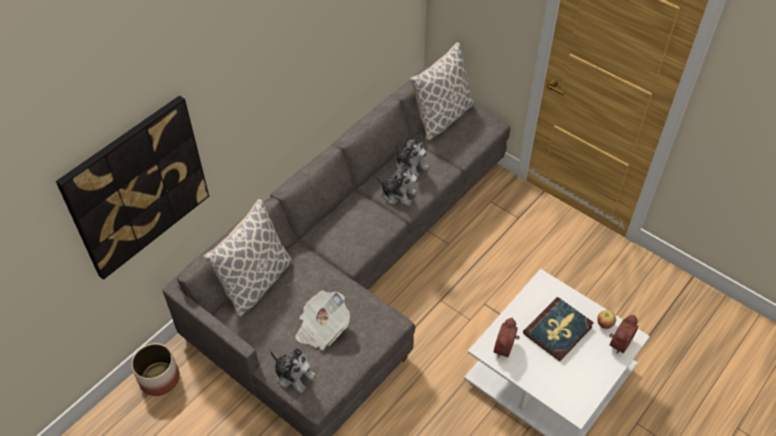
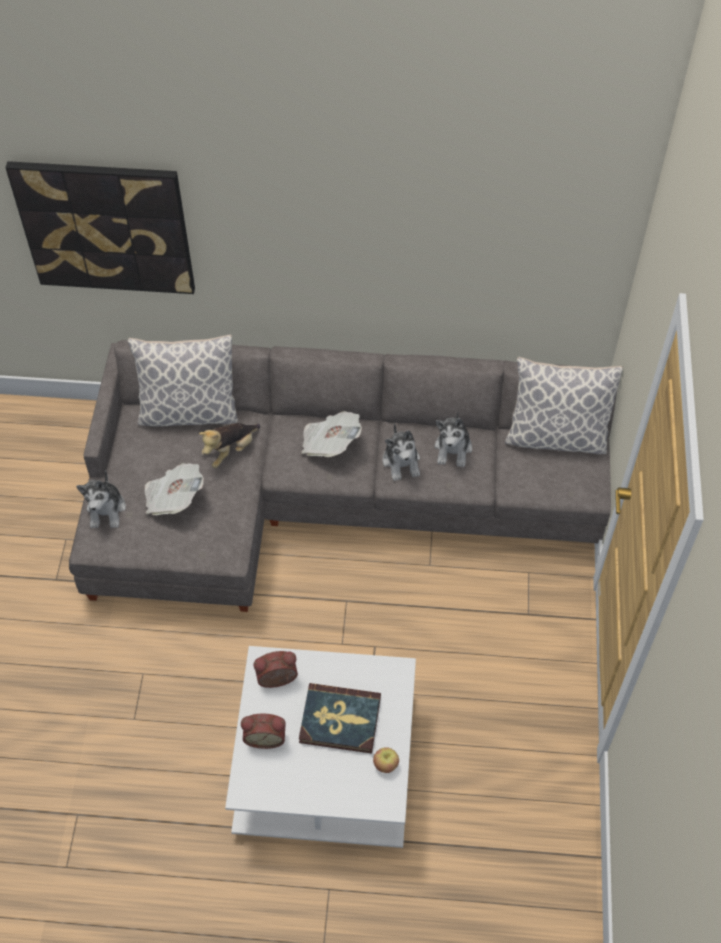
camera: 55 degrees right, 5 degrees up
planter [131,343,180,396] -> none
alarm clock [609,315,638,354] -> alarm clock moved to [241,714,286,749]
none -> plush toy [199,423,260,468]
none -> newspaper [301,411,362,457]

